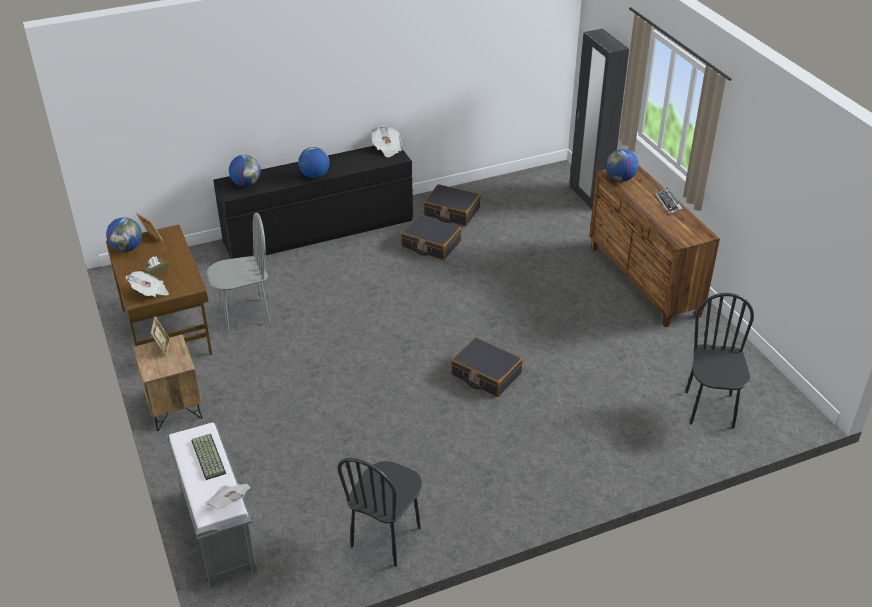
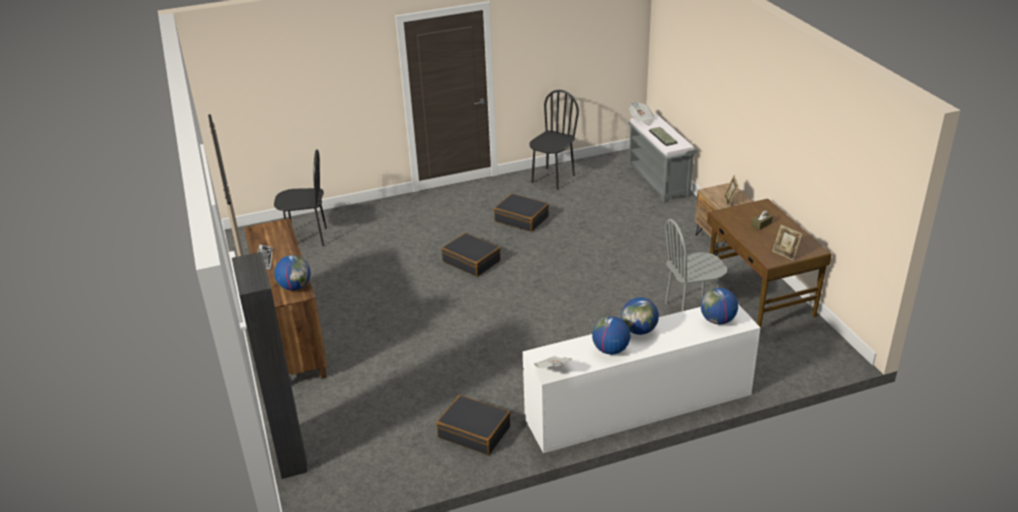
camera: 175 degrees left, 5 degrees down
globe [106,217,142,252] -> globe moved to [592,316,630,355]
newspaper [126,271,169,297] -> none
black dresser [213,146,413,259] -> white dresser [523,304,760,453]
black suitcase [401,215,461,260] -> black suitcase moved to [494,194,549,232]
black chair [685,293,754,428] -> black chair turned 105 degrees counterclockwise [274,149,327,247]

